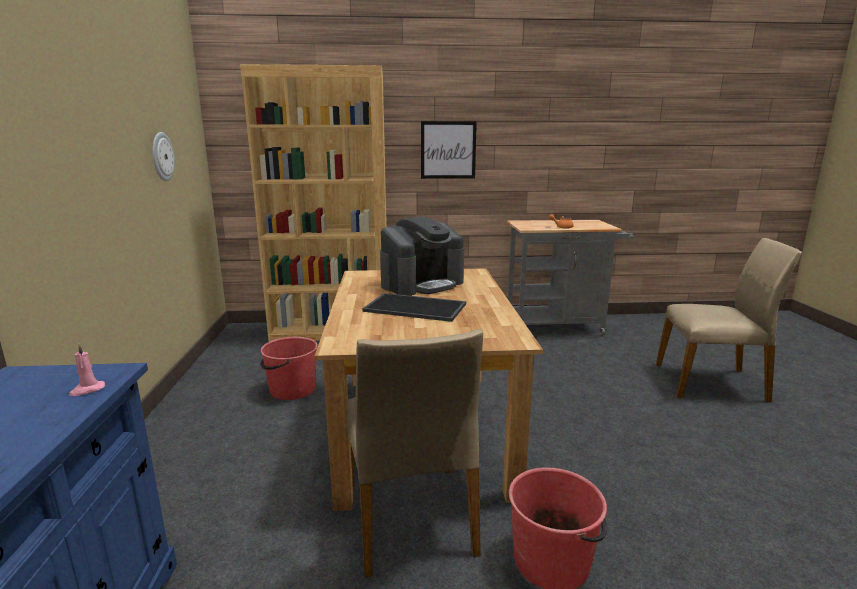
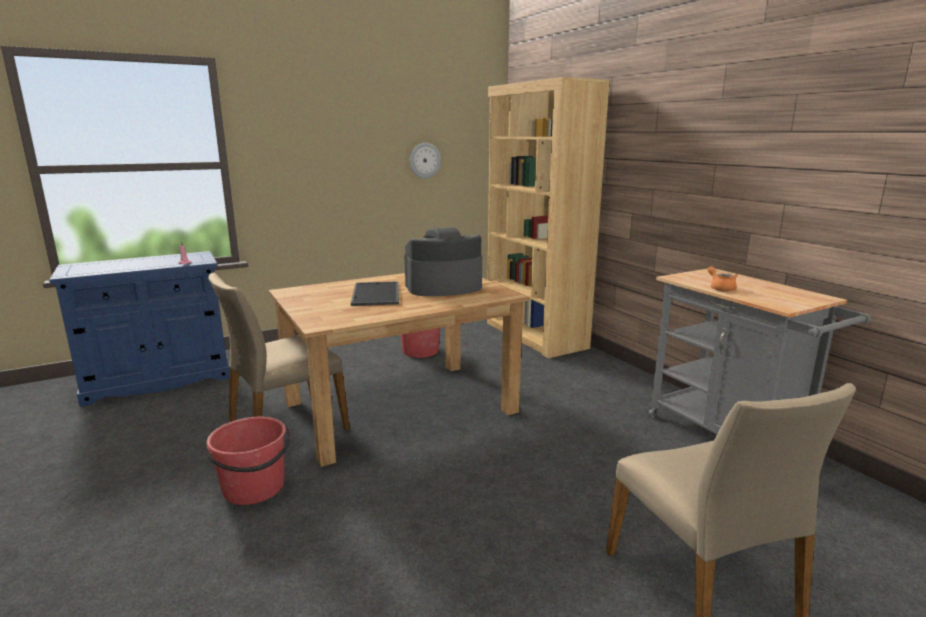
camera: 65 degrees right, 0 degrees up
coffee machine [380,217,464,296] -> coffee machine turned 135 degrees clockwise [404,227,482,296]
picture [421,121,477,179] -> none

